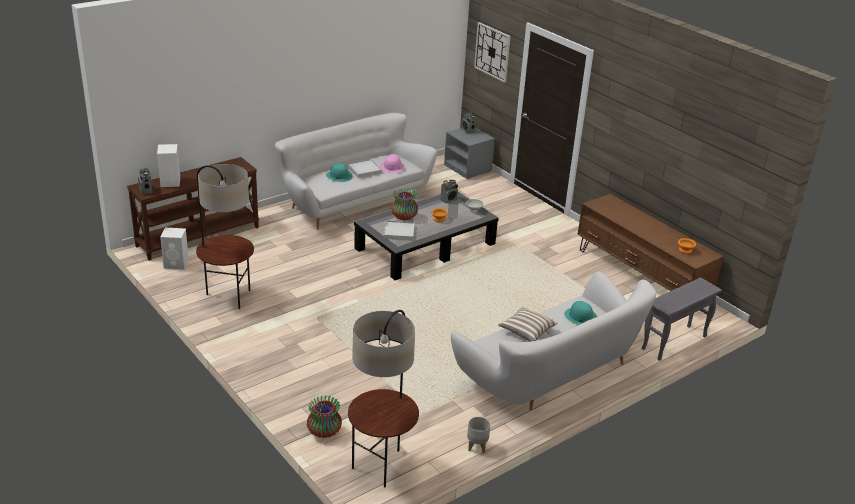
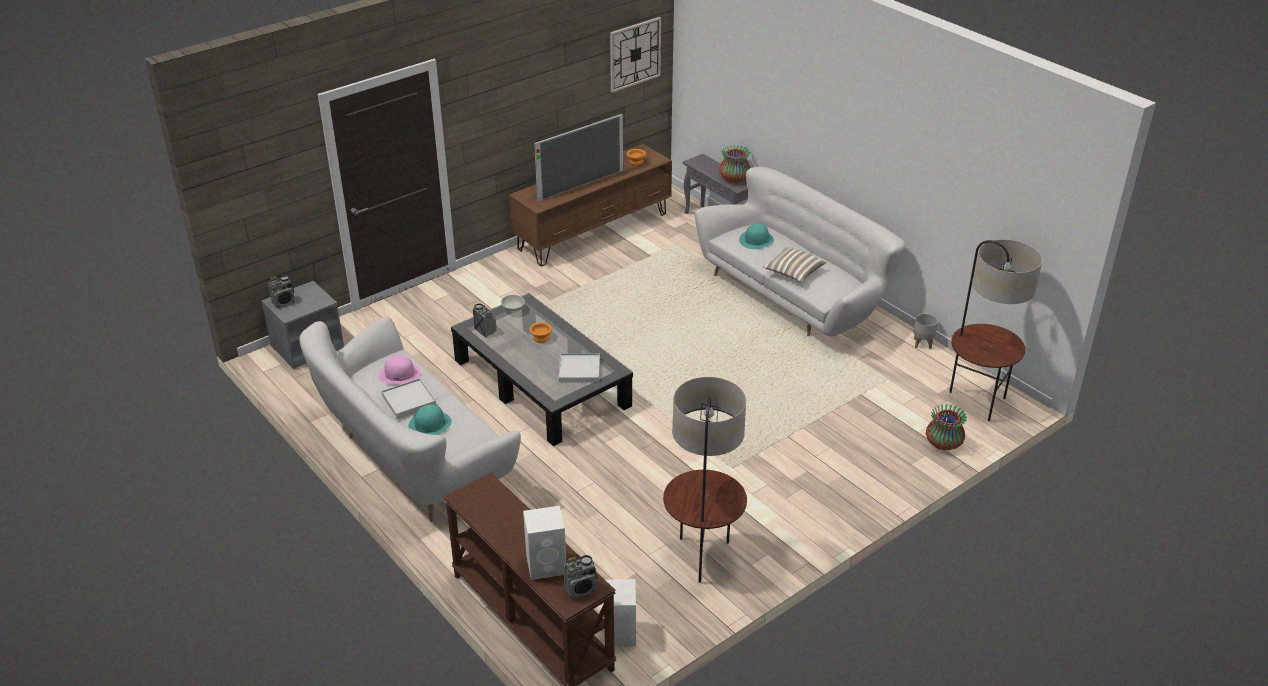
camera: 90 degrees left, 5 degrees up
vase [391,188,418,220] -> vase moved to [719,145,750,183]
wall clock [474,22,511,83] -> wall clock moved to [610,17,661,93]
none -> television [534,114,623,201]

